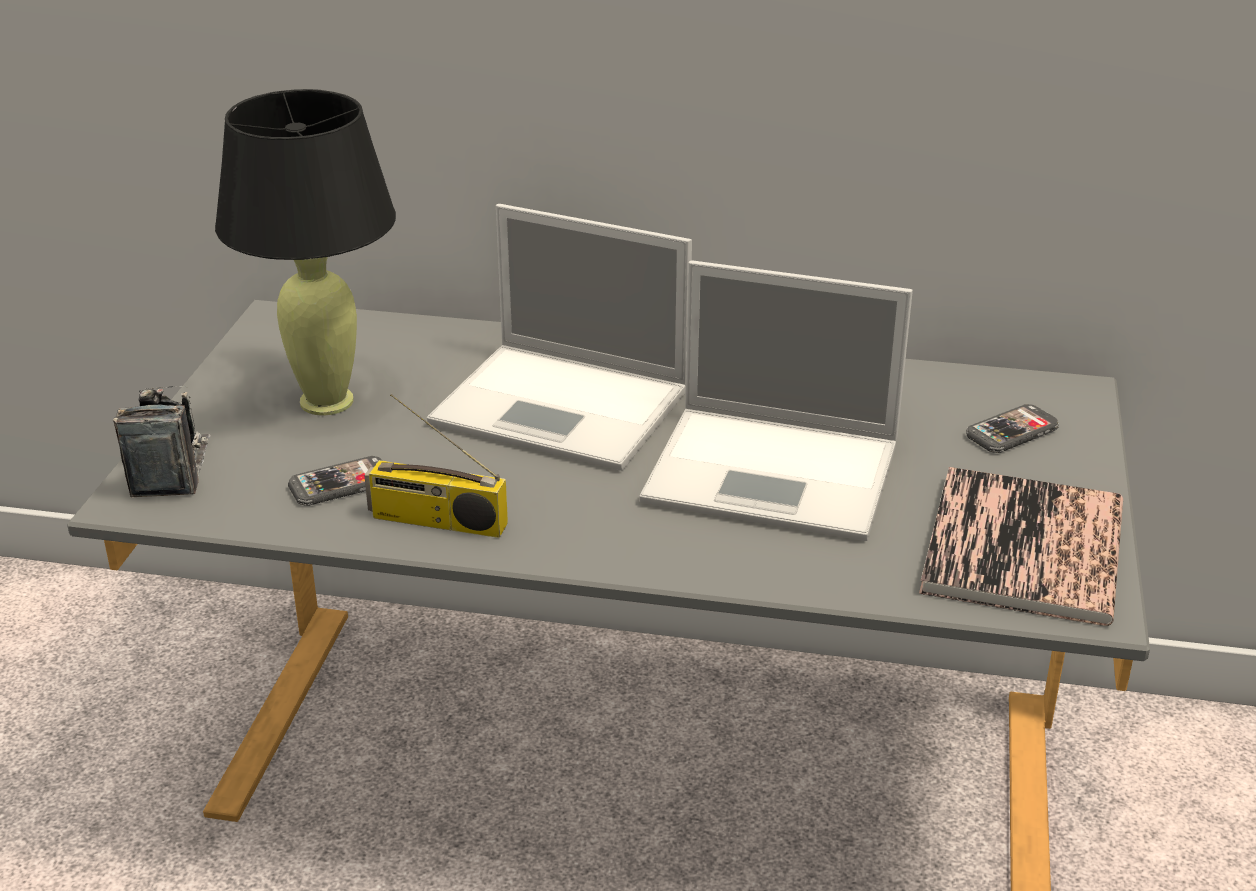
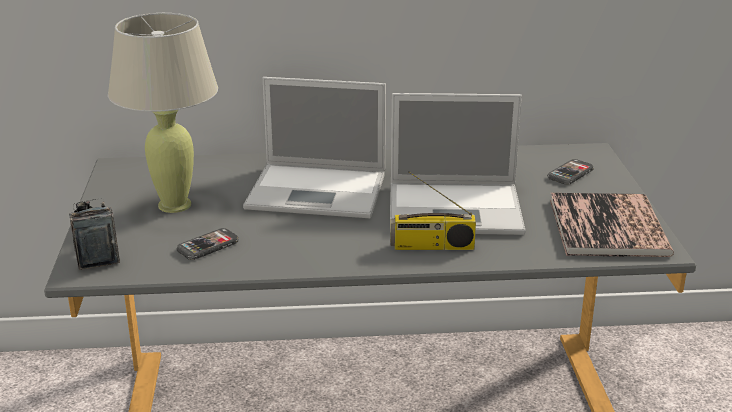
camera: 15 degrees left, 5 degrees down
black table lamp [215,89,396,416] -> beige table lamp [108,13,218,213]
radio [364,394,508,538] -> radio moved to [390,171,476,250]

